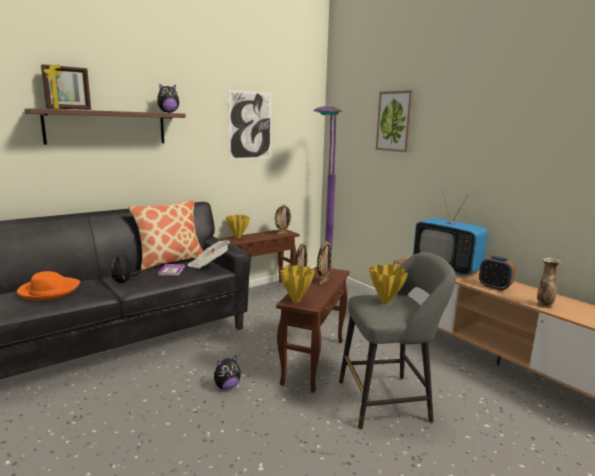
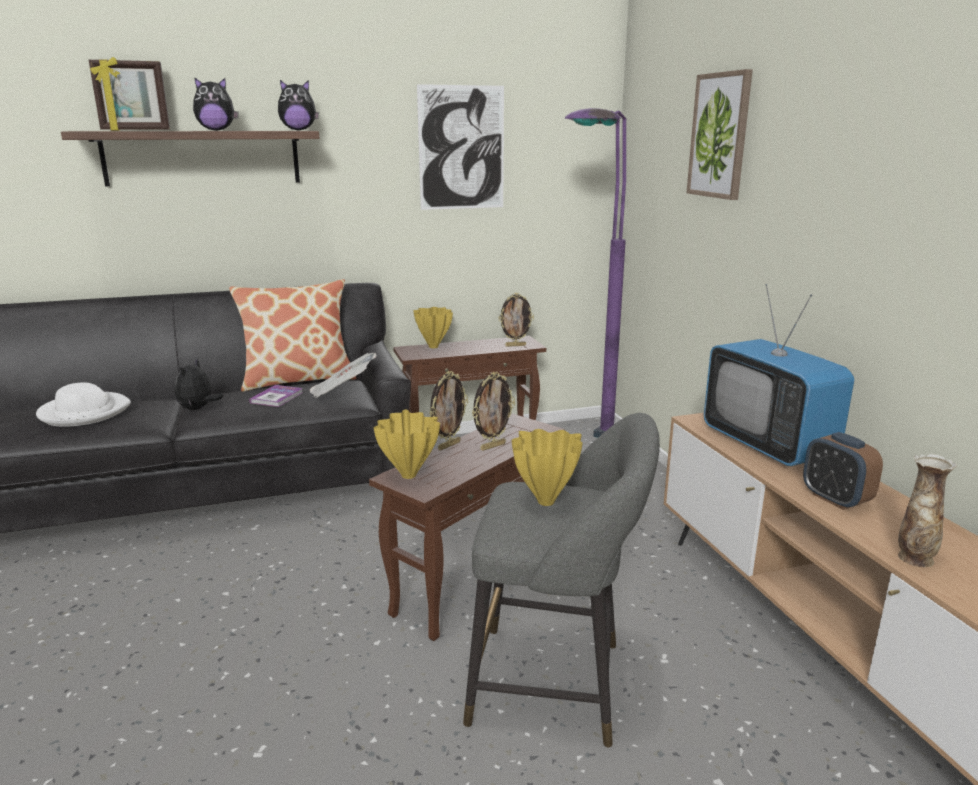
camera: 20 degrees right, 5 degrees up
orange hat [17,271,80,301] -> white hat [36,382,131,427]
plush toy [214,355,241,390] -> plush toy moved to [193,77,239,131]

